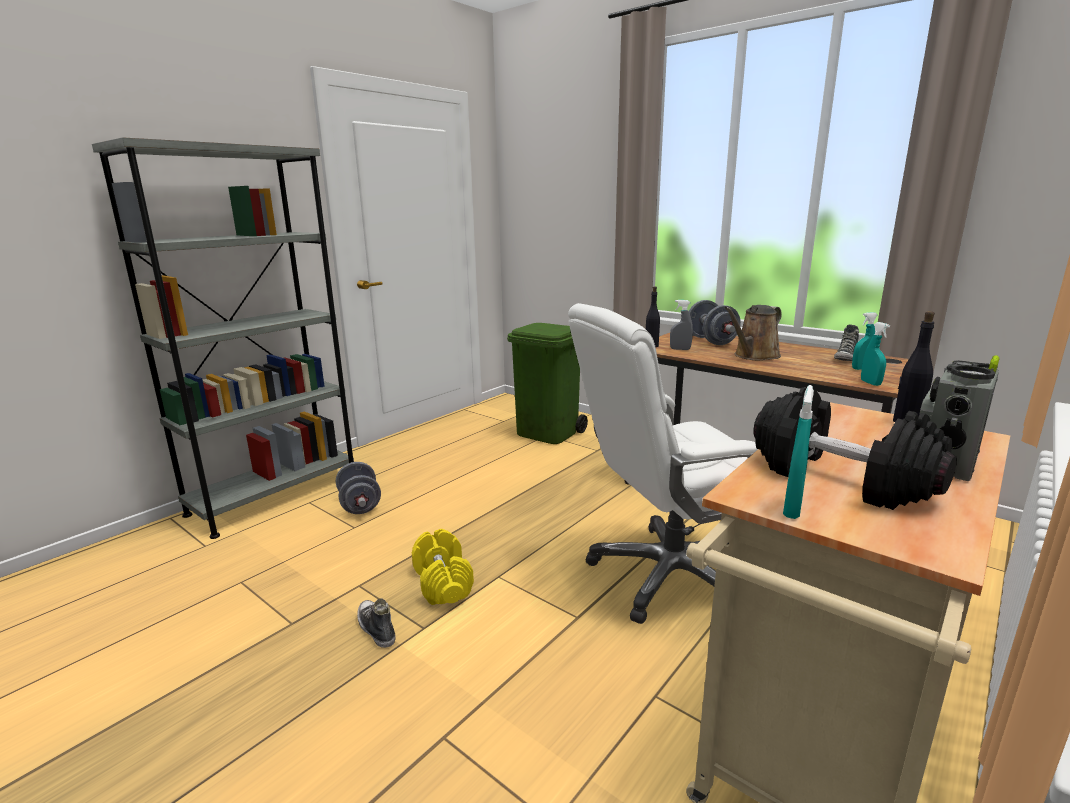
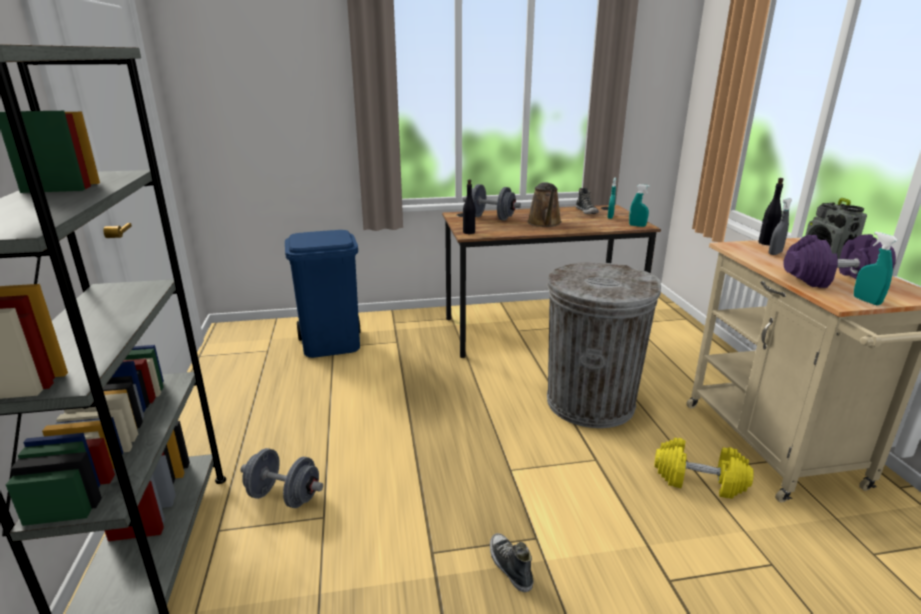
camera: 50 degrees left, 5 degrees up
shoe [357,598,395,648] -> shoe turned 60 degrees clockwise [490,533,533,592]
yellow dumbbell [412,529,474,605] -> yellow dumbbell moved to [654,438,754,499]
green trash can [507,323,588,444] -> blue trash can [285,230,360,358]
white office chair [568,303,758,624] -> grey trash can [547,262,661,428]
grey spray bottle [670,300,693,350] -> grey spray bottle moved to [769,198,792,255]
black dumbbell [753,387,957,510] -> purple dumbbell [783,234,896,288]

